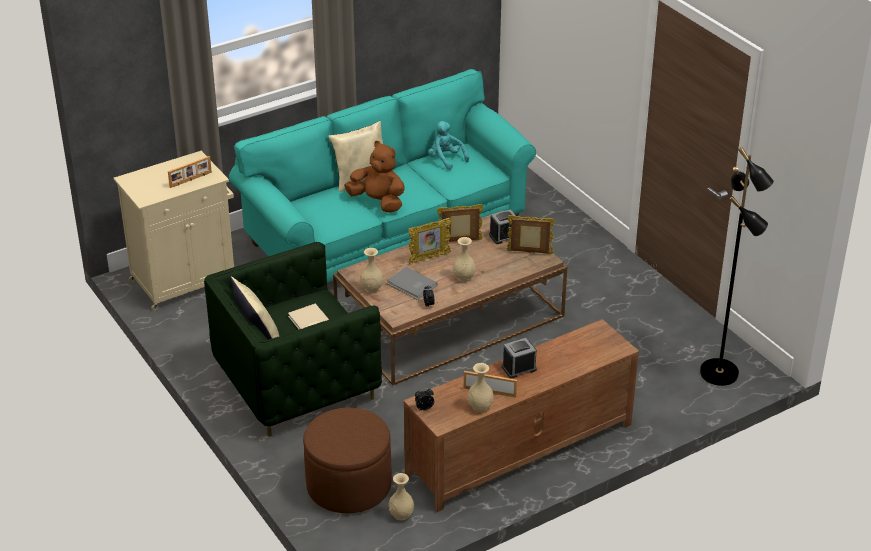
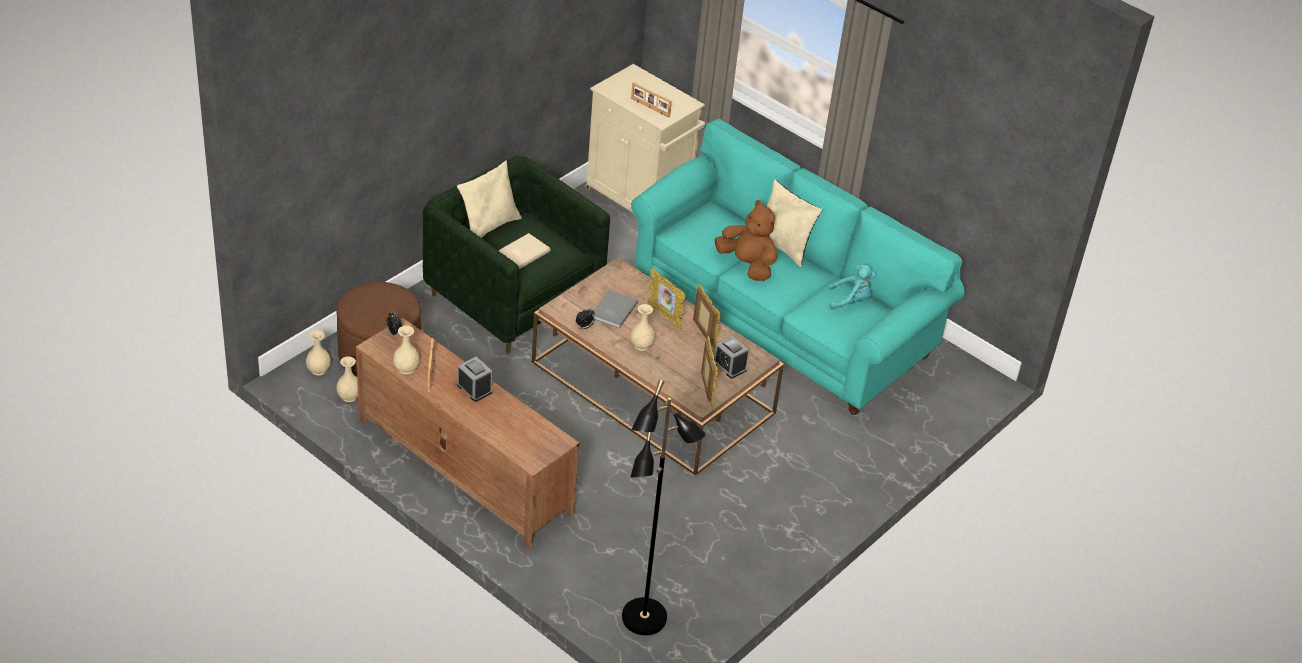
camera: 70 degrees right, 5 degrees up
brown plush toy [344,141,405,213] -> brown plush toy turned 60 degrees counterclockwise [715,200,777,281]
beige vase [360,248,383,293] -> beige vase moved to [306,330,331,376]
turquoise plush toy [428,121,469,170] -> turquoise plush toy turned 60 degrees clockwise [829,264,875,310]

